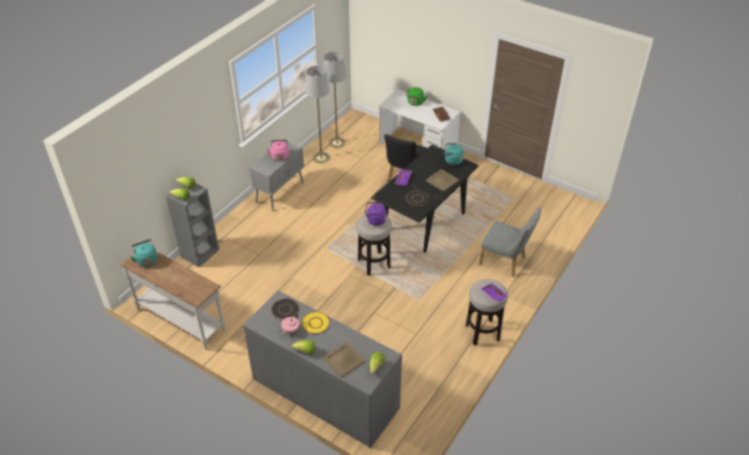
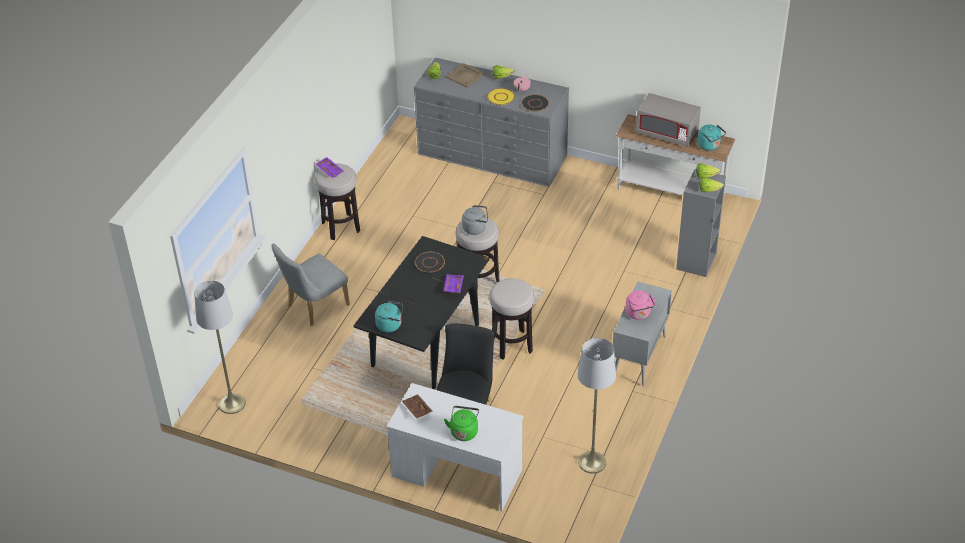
camera: 170 degrees right, 0 degrees up
grey floor lamp [306,66,330,163] -> grey floor lamp moved to [194,281,246,414]
purple kettle [365,202,387,226] -> grey kettle [462,205,488,235]
beige tray [426,169,459,192] -> none
grey chair [479,207,541,276] -> grey chair turned 60 degrees counterclockwise [271,243,350,326]
none -> stool [489,278,535,360]
none -> grey microwave [636,93,701,146]

